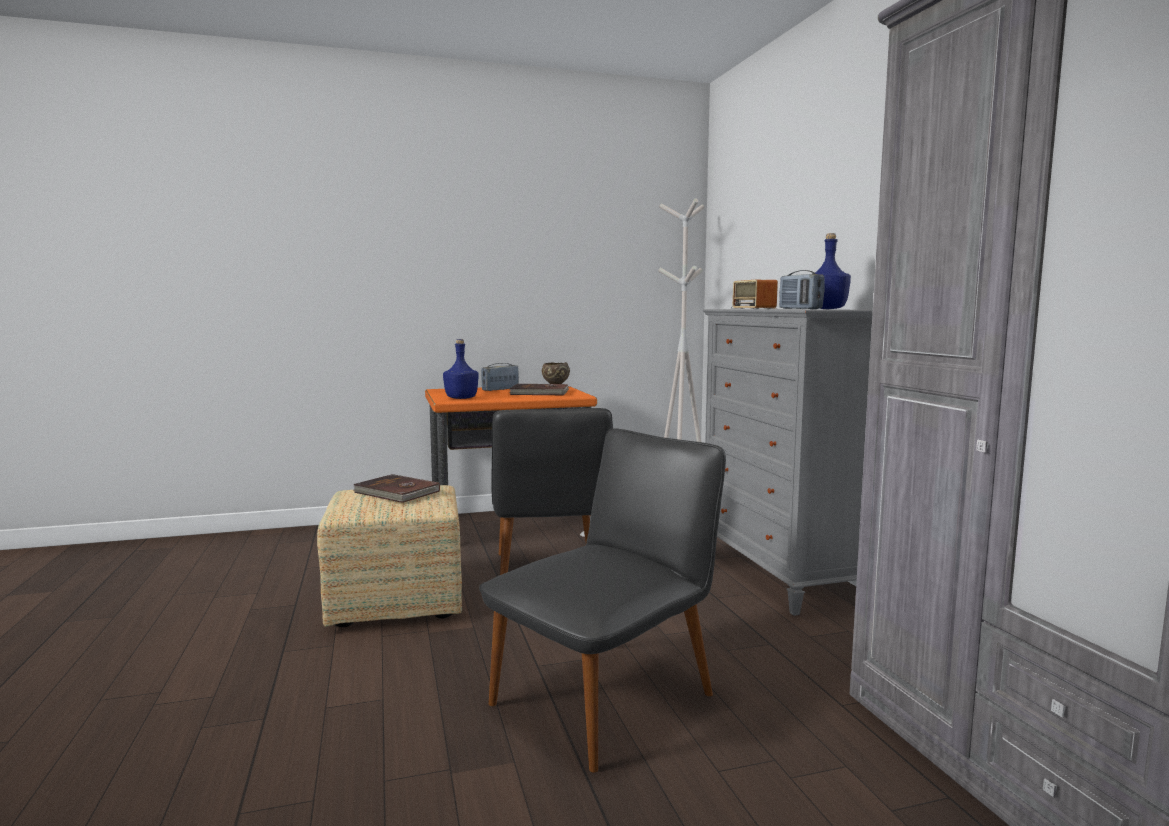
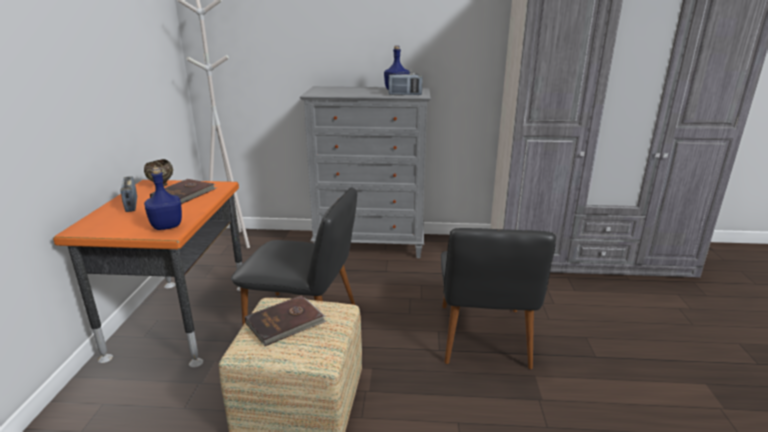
camera: 70 degrees left, 15 degrees up
black chair [479,428,726,773] -> black chair turned 150 degrees counterclockwise [441,228,556,369]
radio [731,280,778,309] -> none

